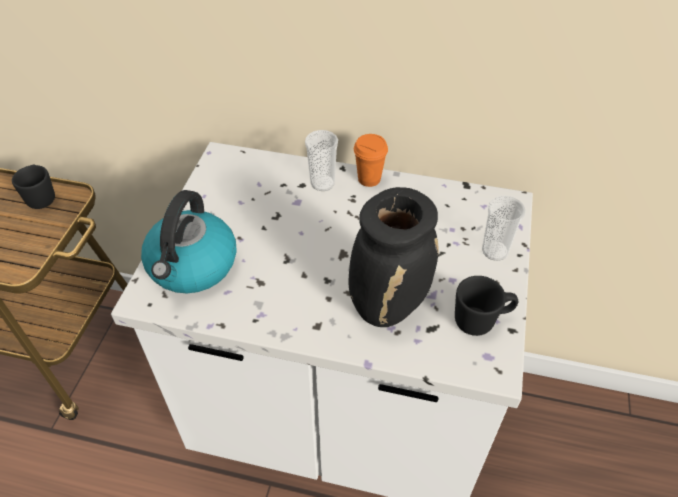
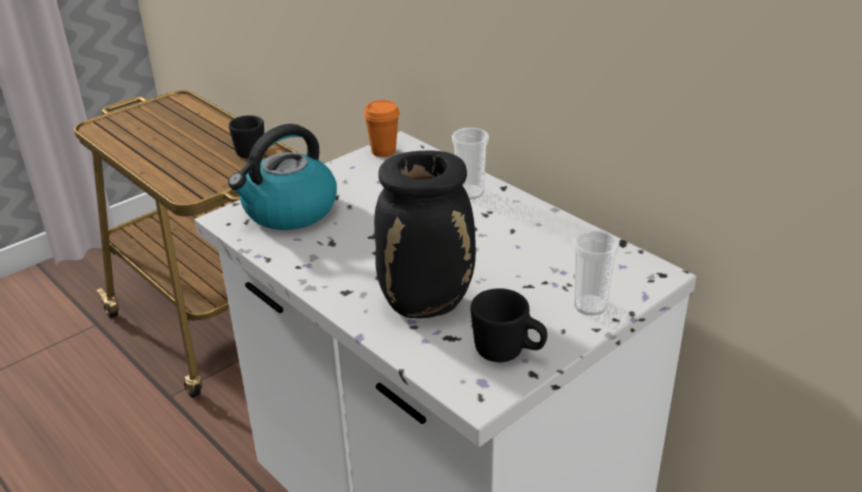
camera: 35 degrees right, 15 degrees down
orange cup [354,134,388,187] -> orange cup moved to [364,100,400,157]

